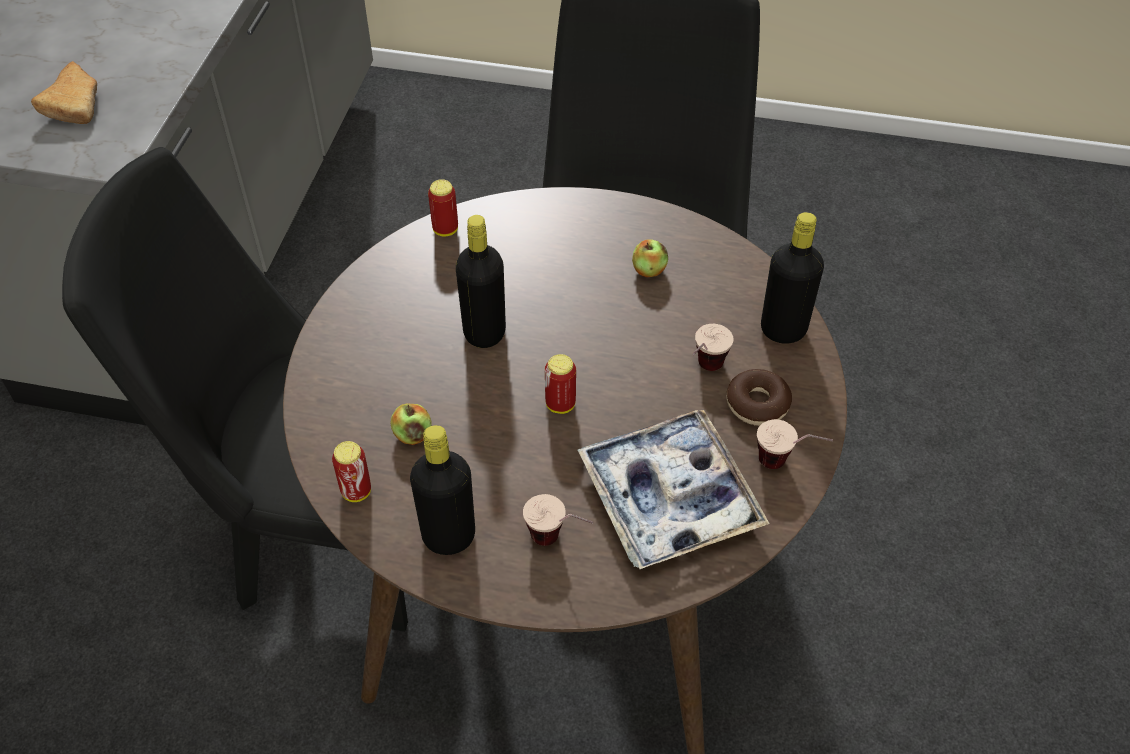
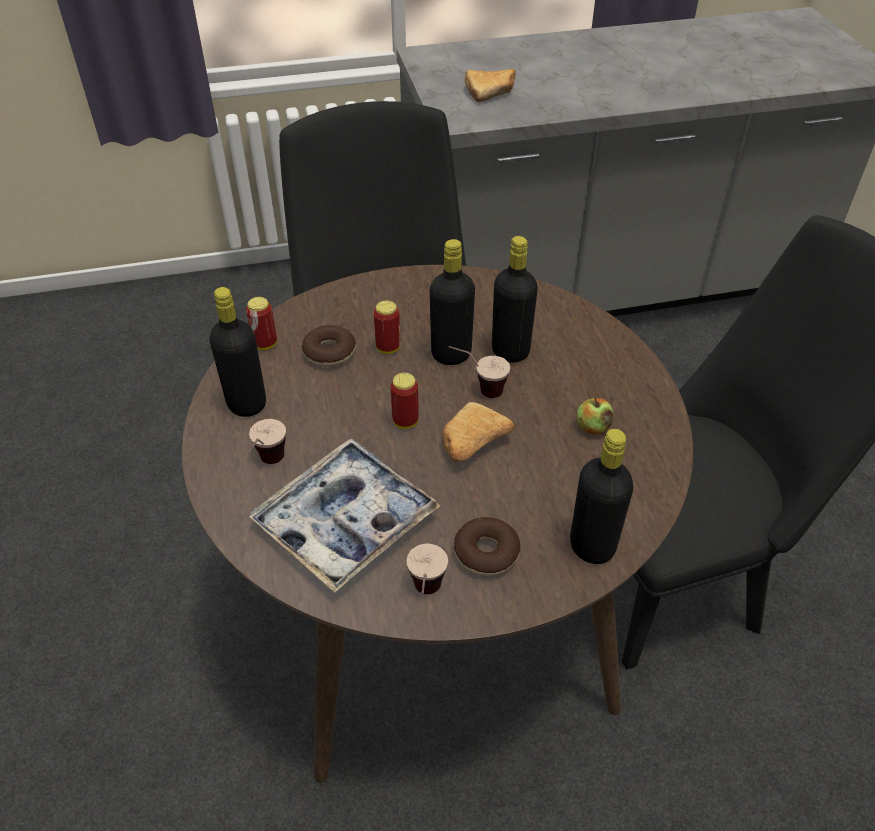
camera: 65 degrees right, 5 degrees down
apple [391,403,431,445] -> donut [302,325,356,367]
can [428,179,458,237] -> can moved to [374,301,400,354]
cup [692,324,734,371] -> cup moved to [449,346,510,398]
none -> bread [443,402,514,462]
none -> black bottle [492,236,538,363]

